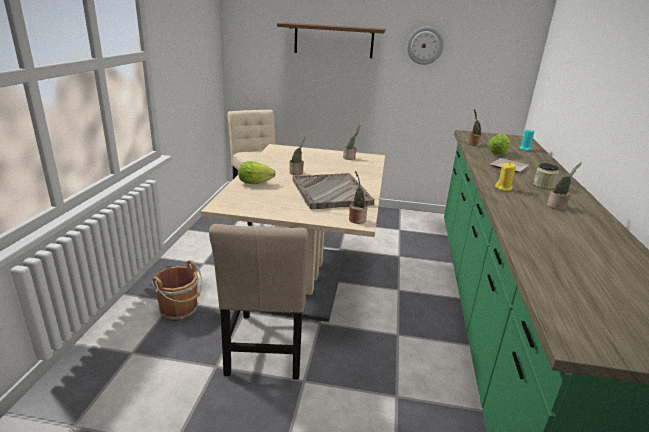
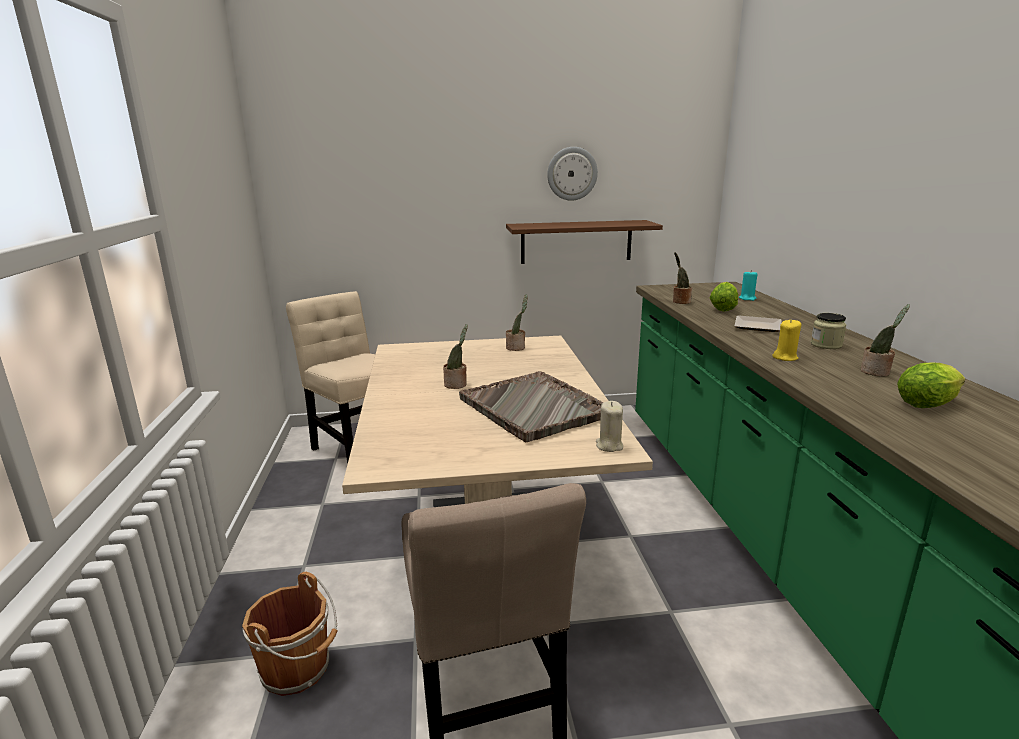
camera: 15 degrees left, 5 degrees down
lettuce [238,161,276,184] -> lettuce moved to [897,363,965,408]
brown shelf [277,23,386,58] -> brown shelf moved to [506,220,663,264]
potted plant [349,171,368,224] -> beige candle [596,401,623,452]

